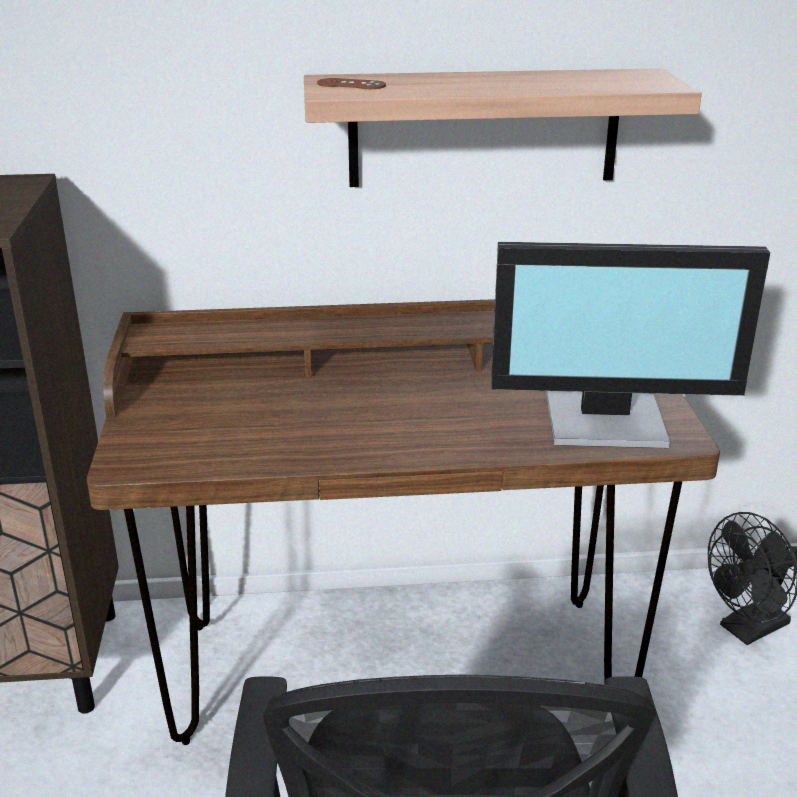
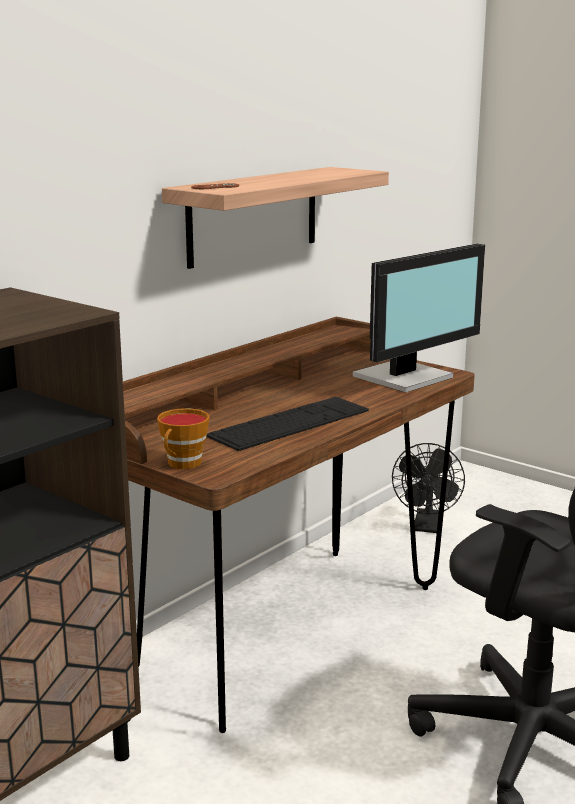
camera: 45 degrees left, 10 degrees down
none -> cup [157,408,210,469]
none -> keyboard [207,397,369,451]

